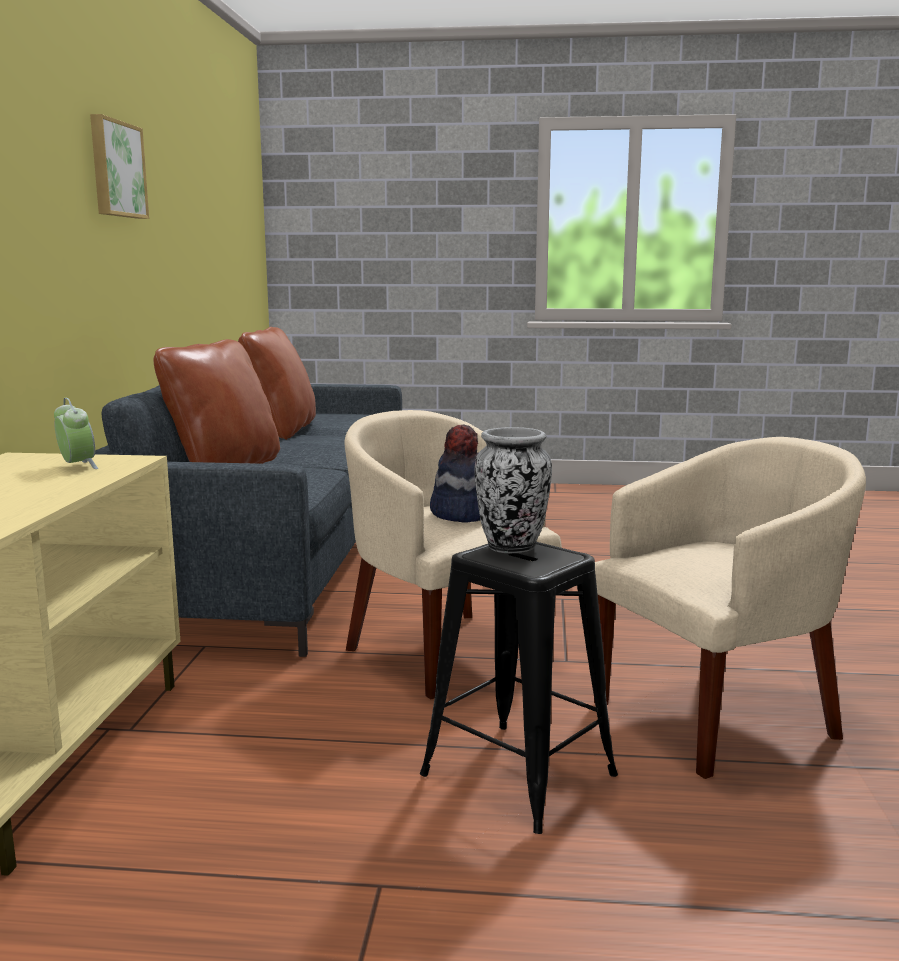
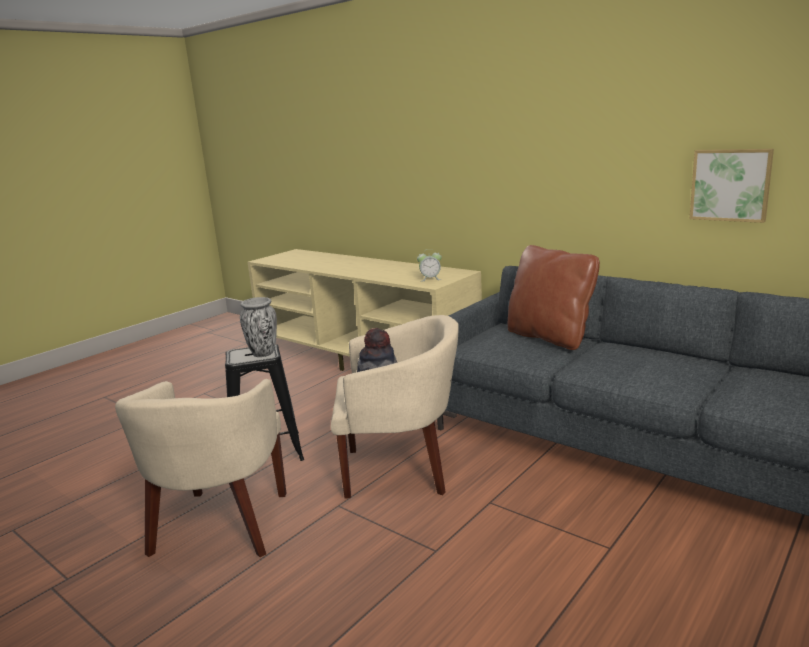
camera: 125 degrees right, 5 degrees up
picture [90,114,149,219] -> picture moved to [690,149,774,223]
brown pillow [238,327,316,440] -> none

